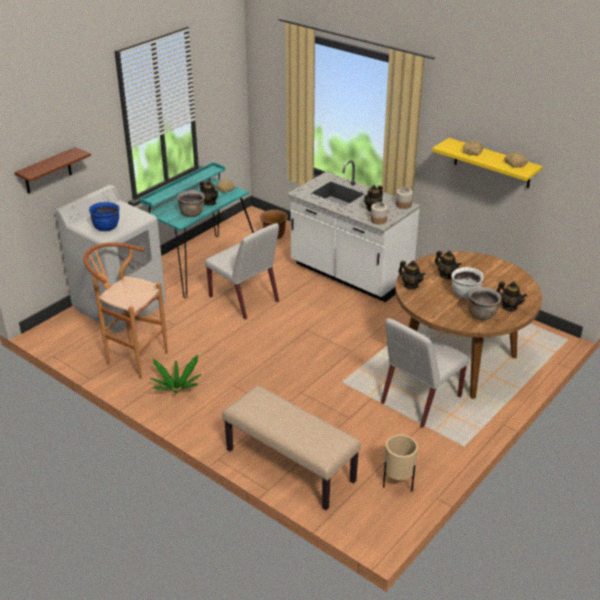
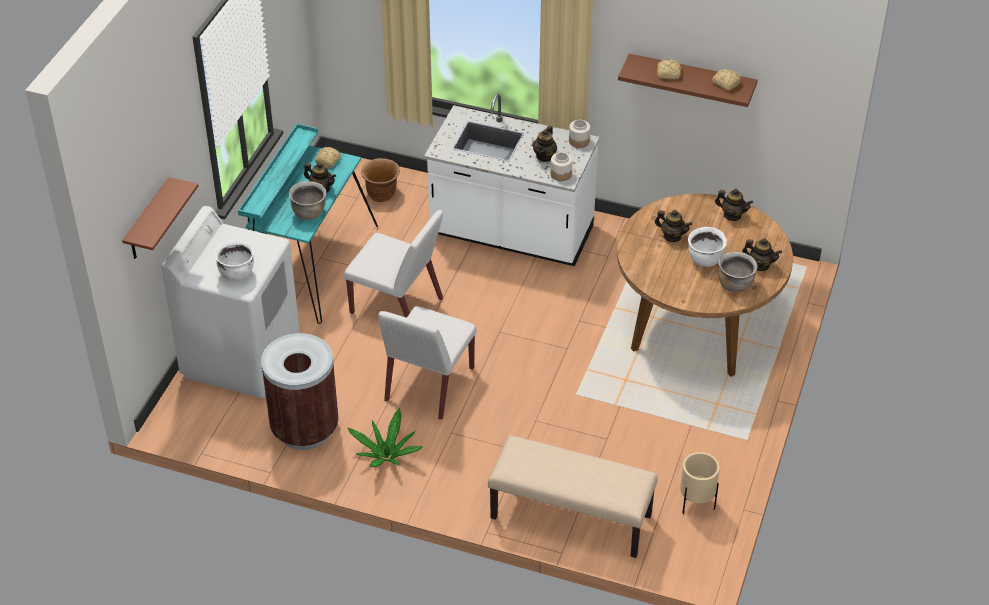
camera: 20 degrees left, 10 degrees up
brown stool [84,242,168,379] -> brown trash can [261,333,339,450]
blue cooking pot [89,202,120,231] -> white cooking pot [214,240,255,281]
white chair [381,318,469,428] -> white chair moved to [378,306,477,420]
teapot [398,261,425,289] -> teapot moved to [715,189,753,221]
yellow shelf [432,138,542,188] -> brown shelf [618,54,757,107]

